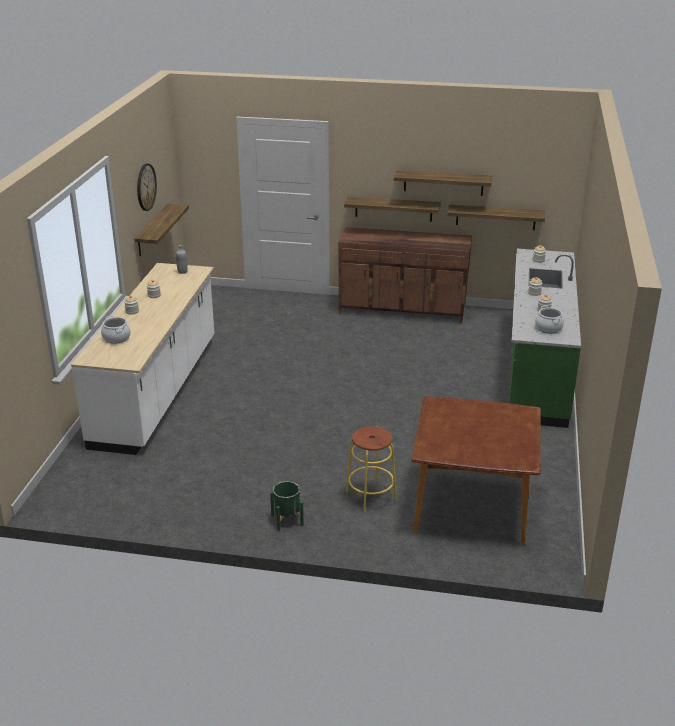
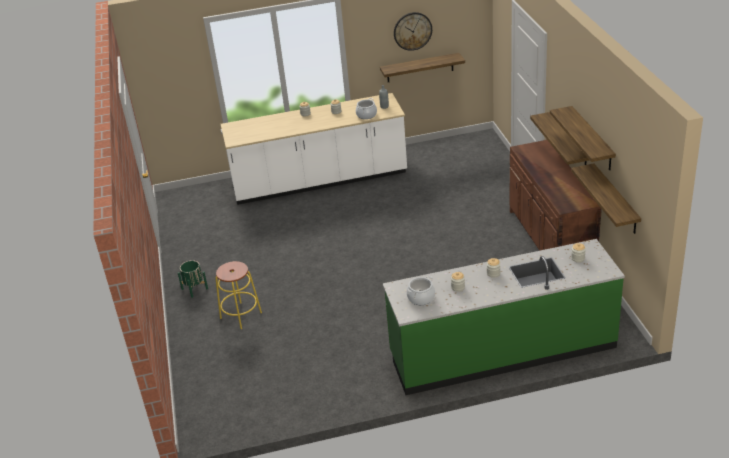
camera: 70 degrees right, 5 degrees up
cooking pot [101,316,131,344] -> cooking pot moved to [356,98,377,119]
brown dining table [411,396,541,545] -> none

